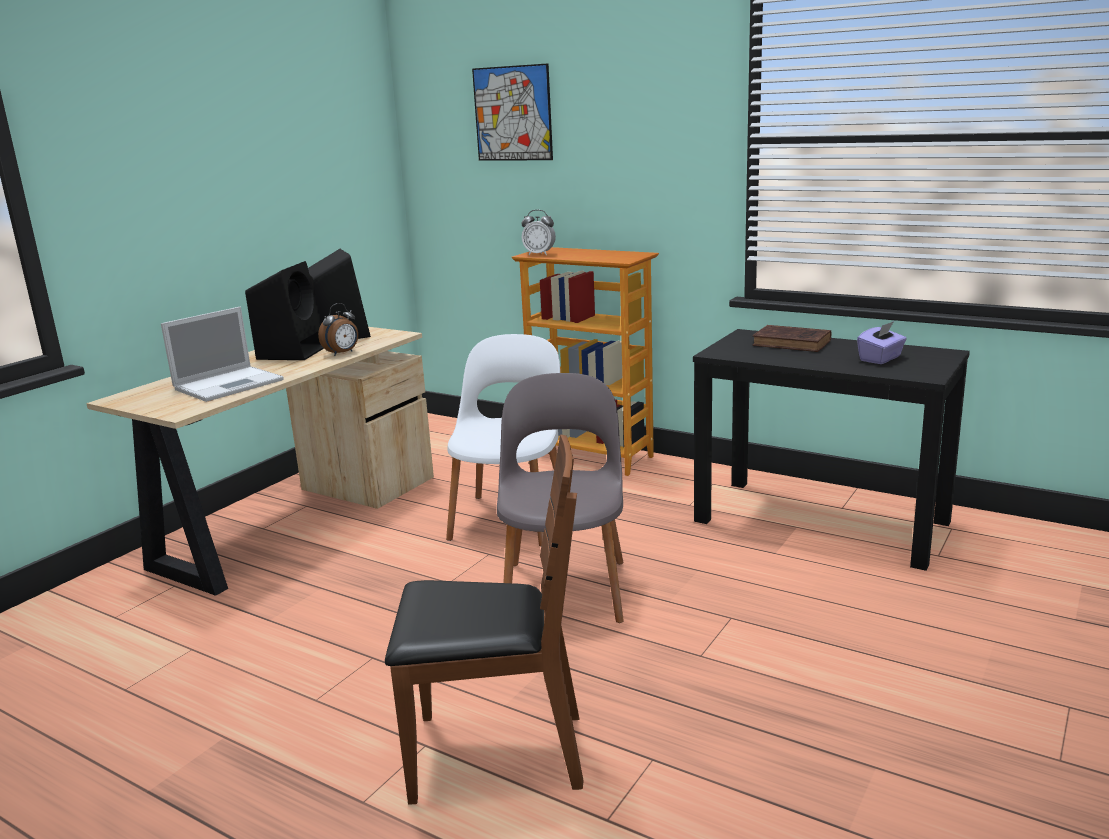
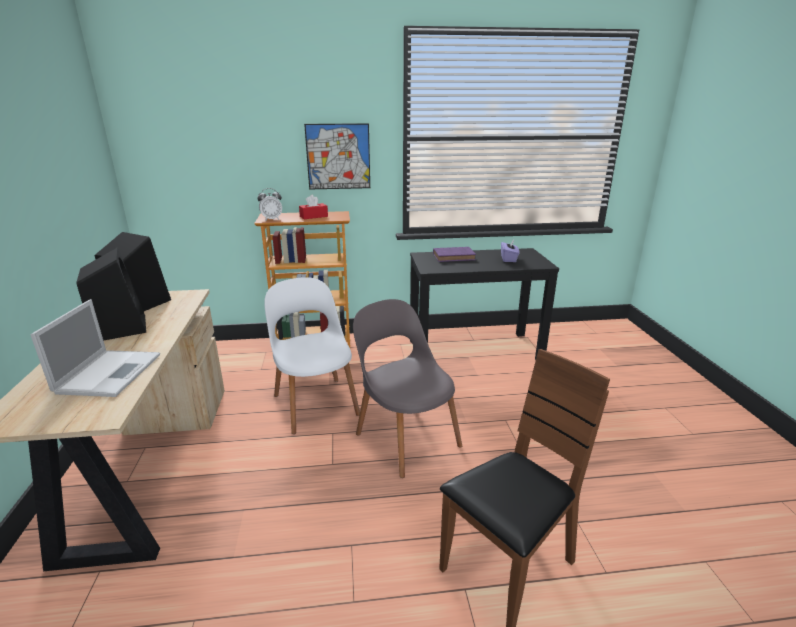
camera: 40 degrees left, 5 degrees up
alarm clock [318,303,358,356] -> none
picture [472,63,553,161] -> picture moved to [304,123,370,189]
brown book [753,325,831,352] -> purple book [433,247,476,262]
none -> red tissue box [299,195,328,219]

